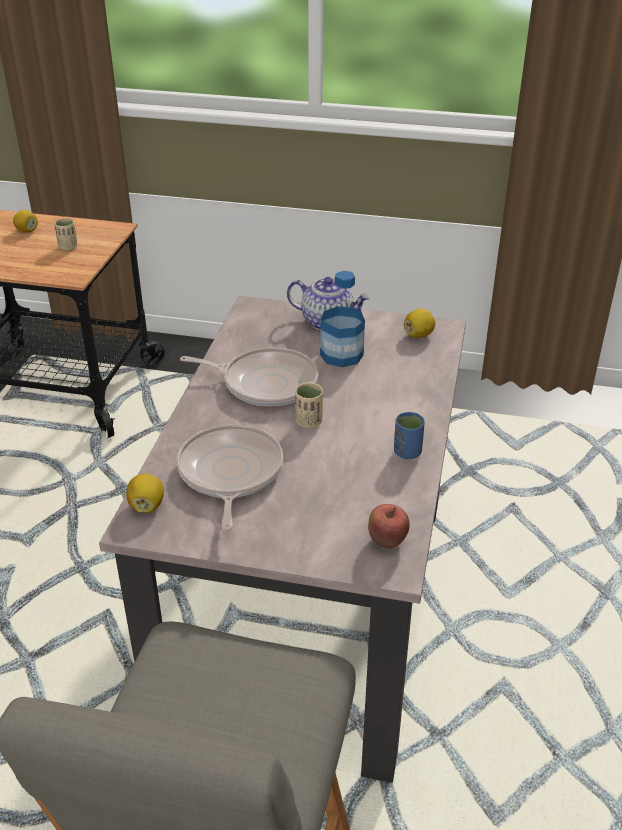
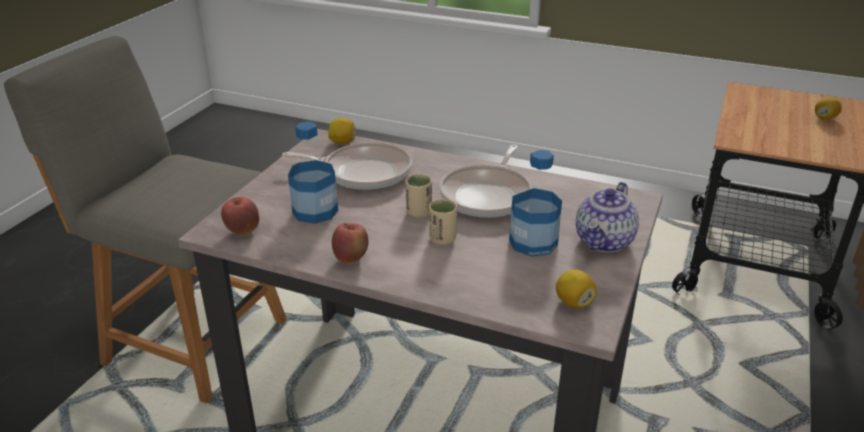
camera: 100 degrees right, 5 degrees down
beige cup [54,218,77,251] -> beige cup moved to [429,199,457,245]
blue cup [394,412,425,459] -> apple [332,223,369,263]
none -> bottle [288,121,338,224]

